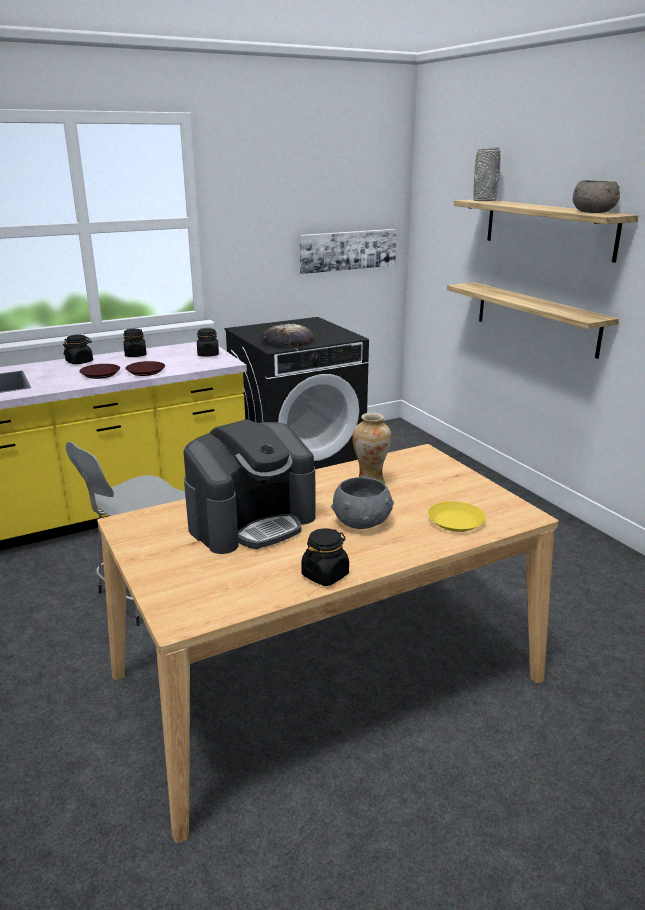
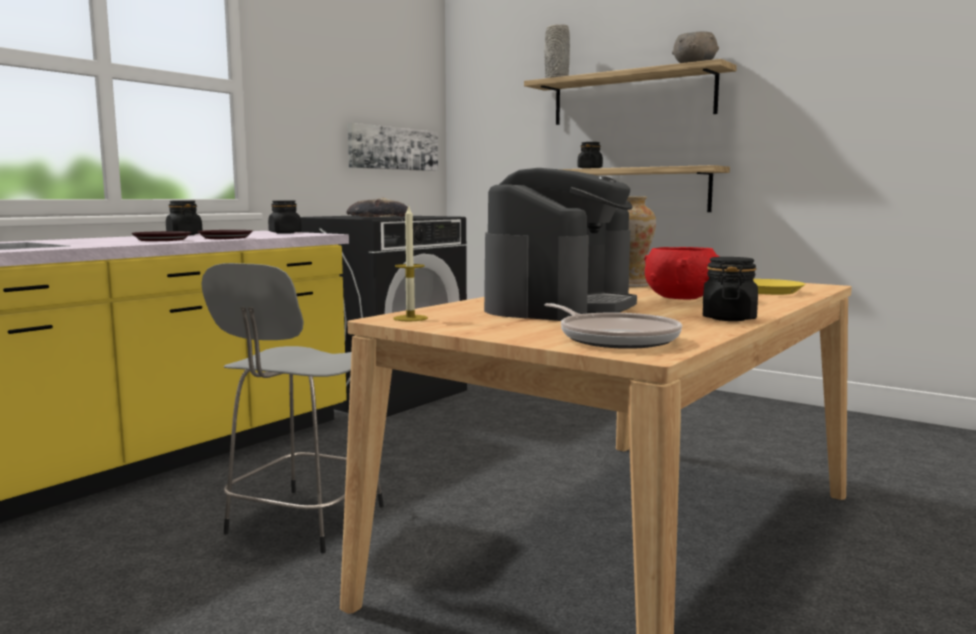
camera: 25 degrees left, 15 degrees down
black jar [63,335,93,364] -> black jar moved to [577,142,603,169]
grey bowl [331,477,394,529] -> red bowl [644,247,720,299]
none -> candle [393,207,428,321]
none -> frying pan [545,303,682,349]

